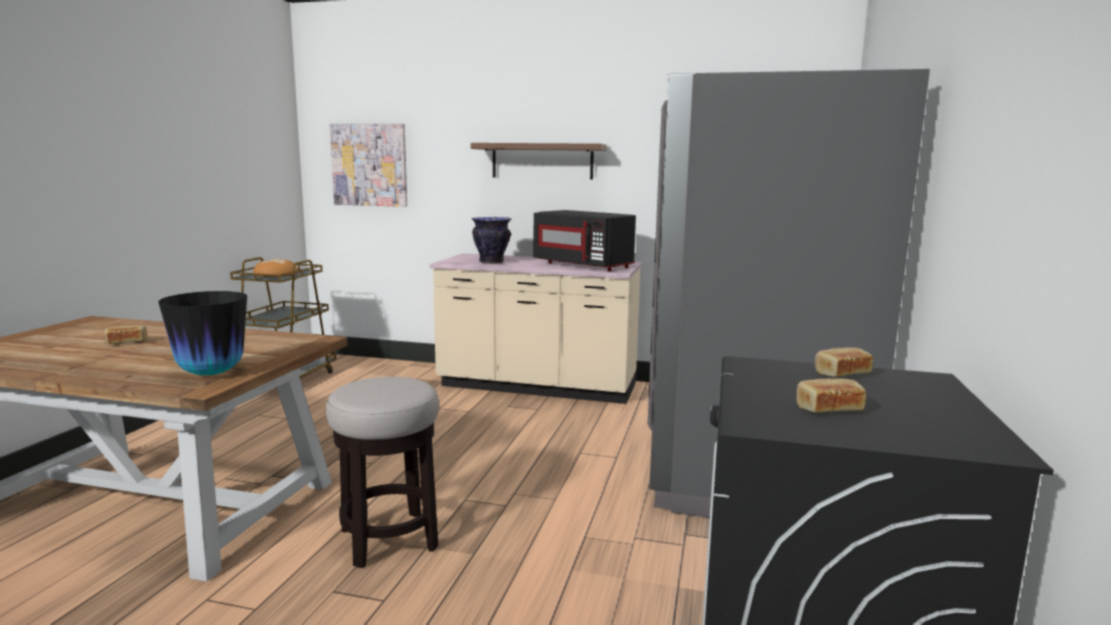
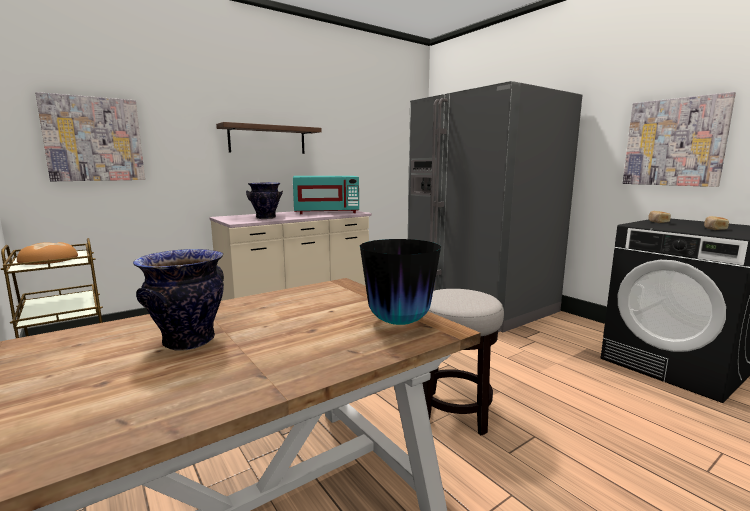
camera: 50 degrees left, 0 degrees up
bread [104,325,147,344] -> vase [133,249,224,351]
black microwave [533,210,636,271] -> turquoise microwave [293,176,359,214]
none -> picture [623,92,736,187]

